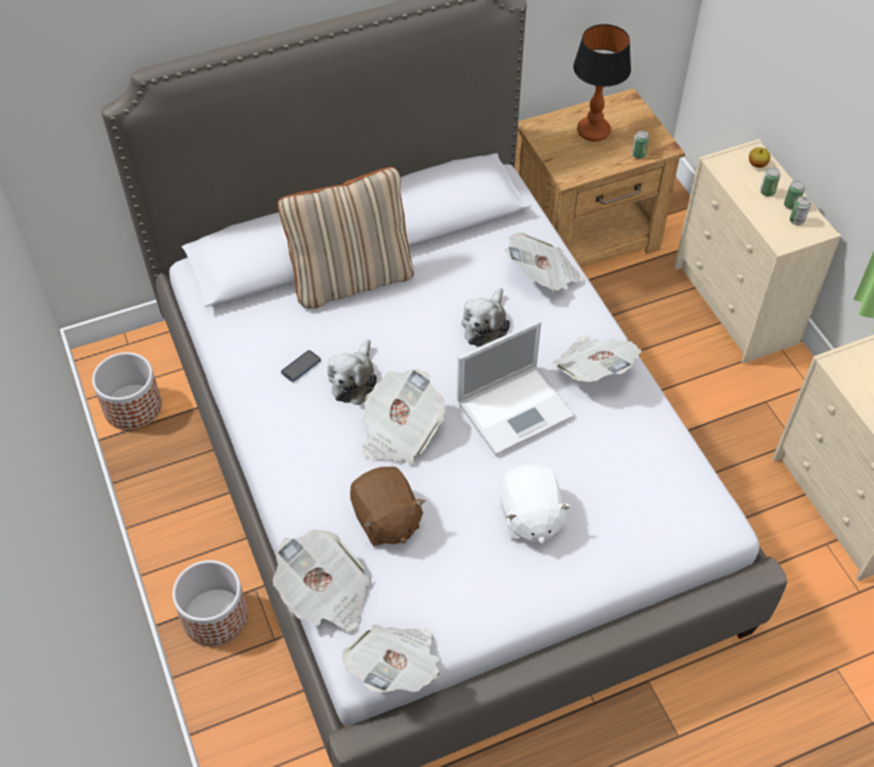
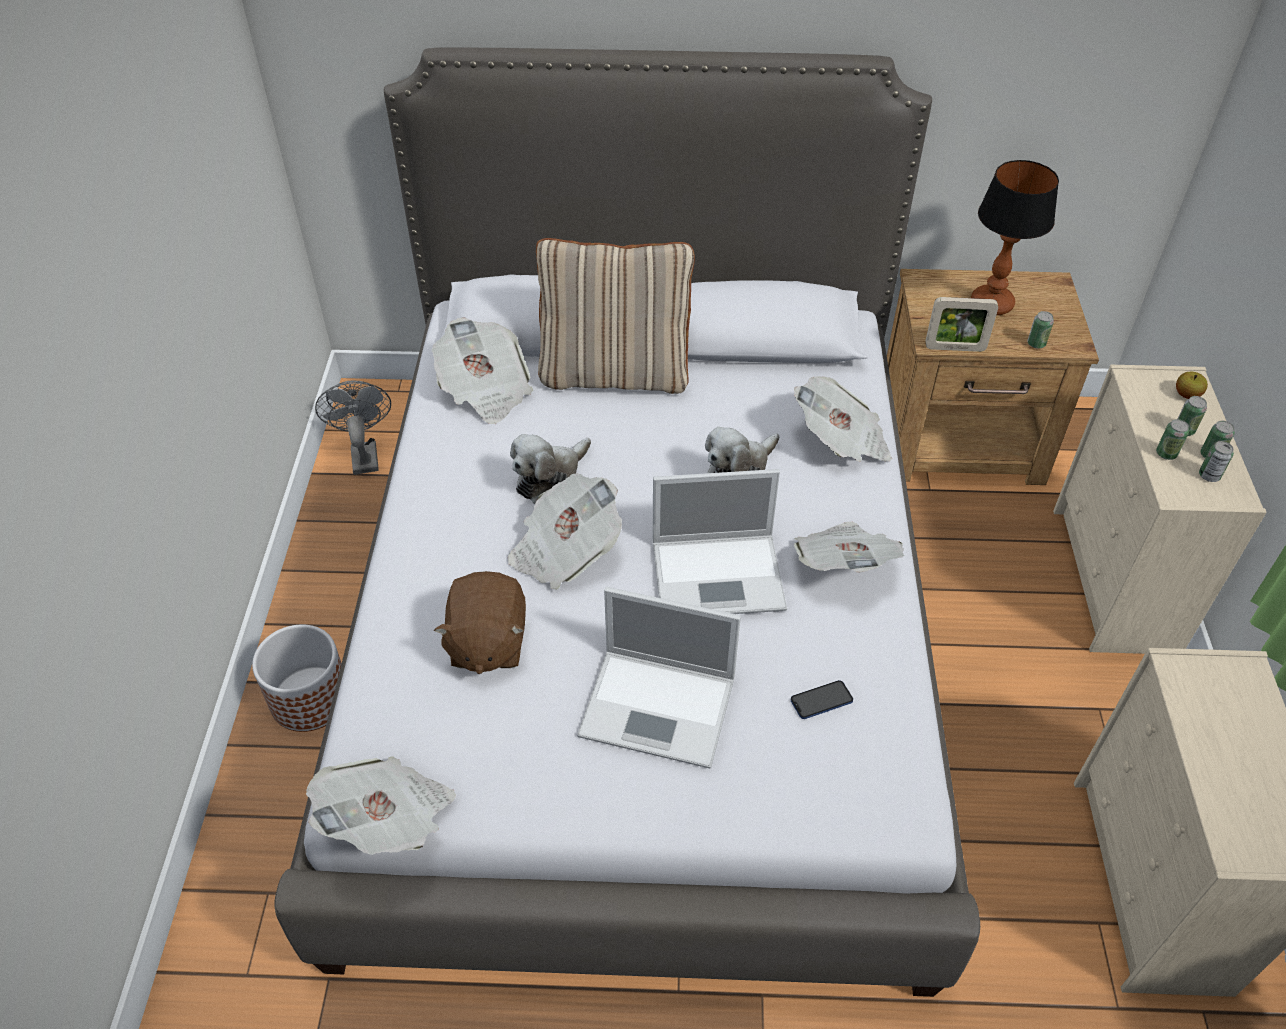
camera: 25 degrees right, 5 degrees down
planter [92,352,162,430] -> grey fan [315,381,391,475]
newspaper [273,530,371,631] -> newspaper moved to [432,317,533,424]
phone [281,350,321,382] -> phone moved to [791,680,853,719]
white plush toy [499,464,571,544] -> laptop [577,587,741,769]
none -> picture frame [925,297,998,352]
none -> can [1156,419,1189,460]

